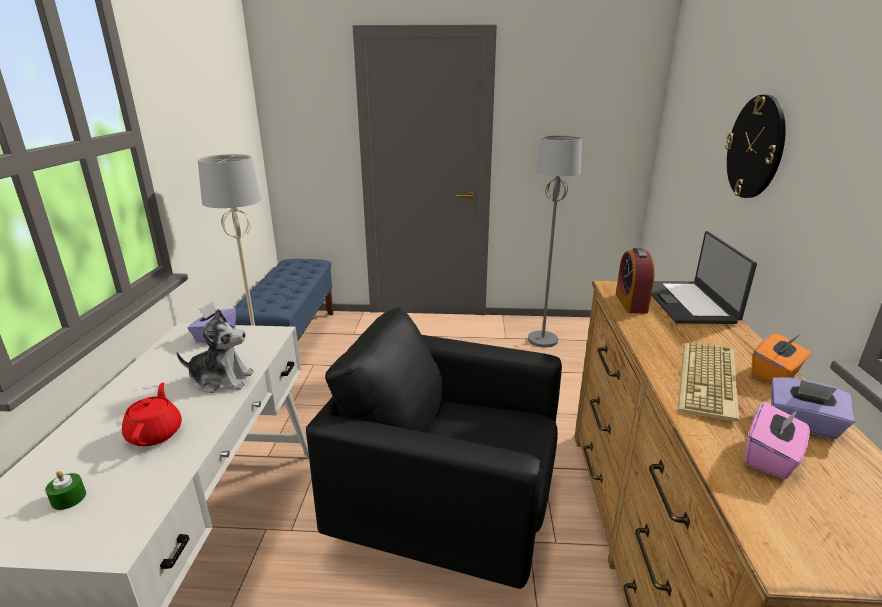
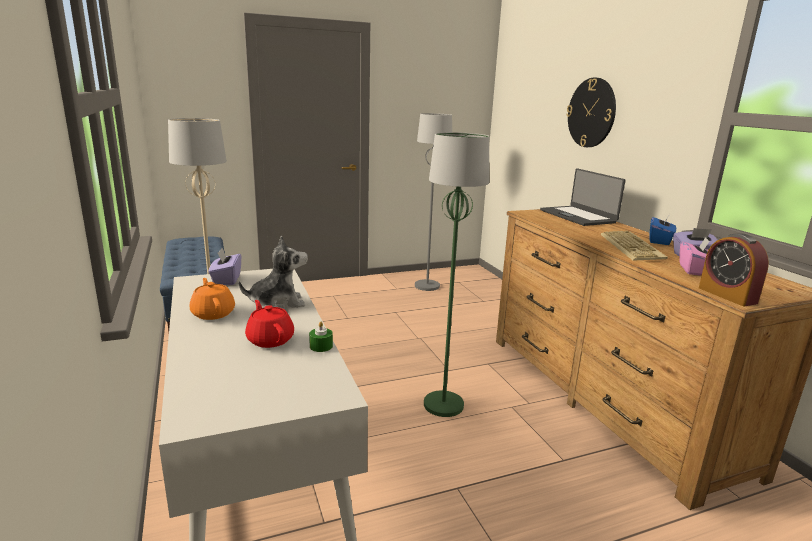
camera: 25 degrees left, 5 degrees down
green candle [45,471,86,510] -> green candle moved to [309,322,333,352]
black armchair [306,308,562,589] -> green floor lamp [424,132,489,417]
alarm clock [616,248,655,313] -> alarm clock moved to [699,233,769,306]
orange tissue box [752,333,811,383] -> blue tissue box [650,214,676,245]
none -> orange teapot [190,278,235,320]

